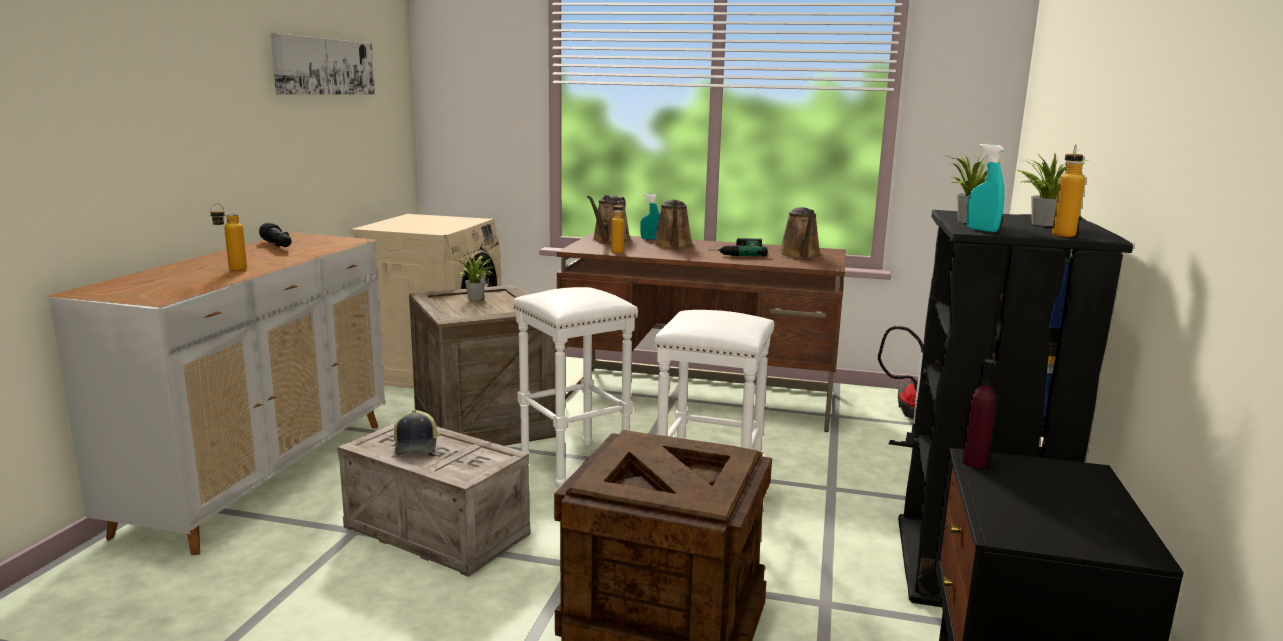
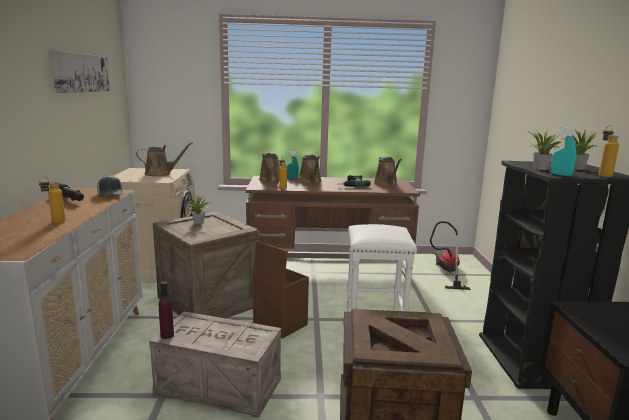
camera: 15 degrees left, 0 degrees up
cap [394,410,438,455] -> cap moved to [97,175,123,197]
white stool [513,287,638,489] -> brown storage box [253,241,309,339]
purple bottle [962,359,996,468] -> purple bottle moved to [159,281,174,339]
none -> brown watering can [136,142,193,177]

